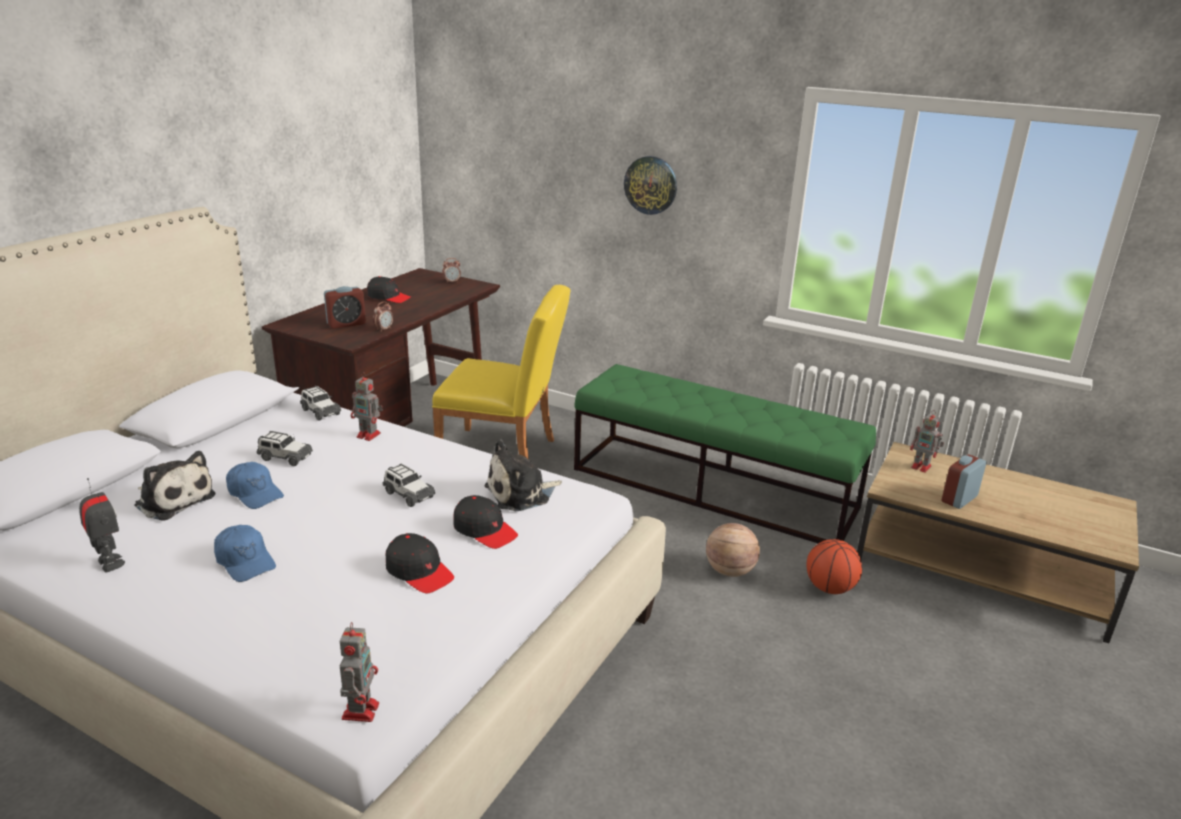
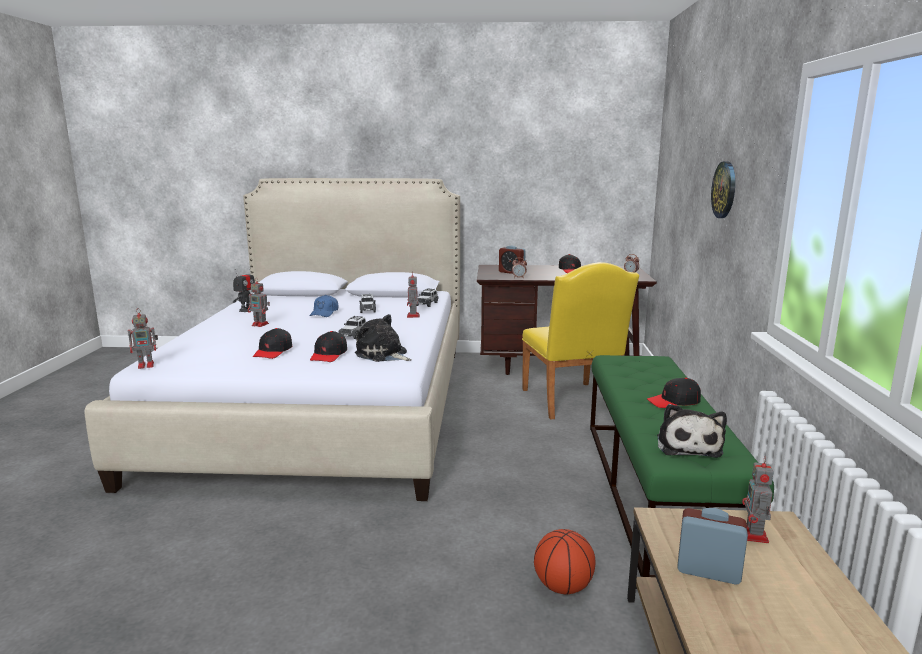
camera: 65 degrees right, 10 degrees down
plush toy [134,451,215,521] -> plush toy moved to [657,404,727,458]
blue cap [214,525,276,582] -> toy robot [248,278,270,327]
basketball [706,523,760,577] -> none
none -> black cap [647,378,701,408]

